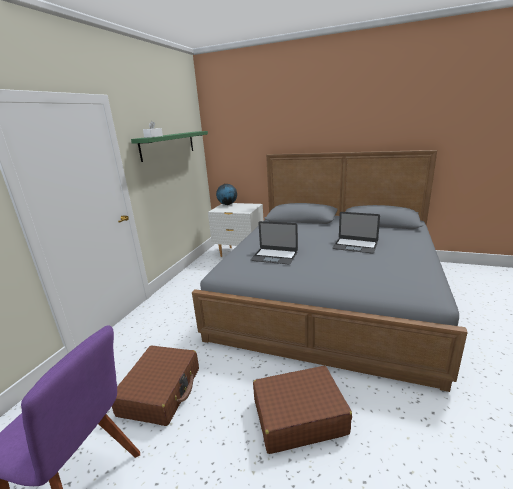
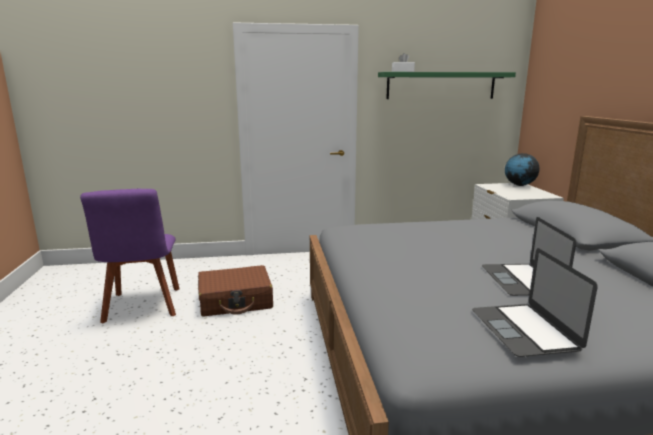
camera: 60 degrees right, 5 degrees down
laptop [250,221,298,265] -> laptop moved to [472,248,598,357]
brown suitcase [253,366,352,454] -> none

